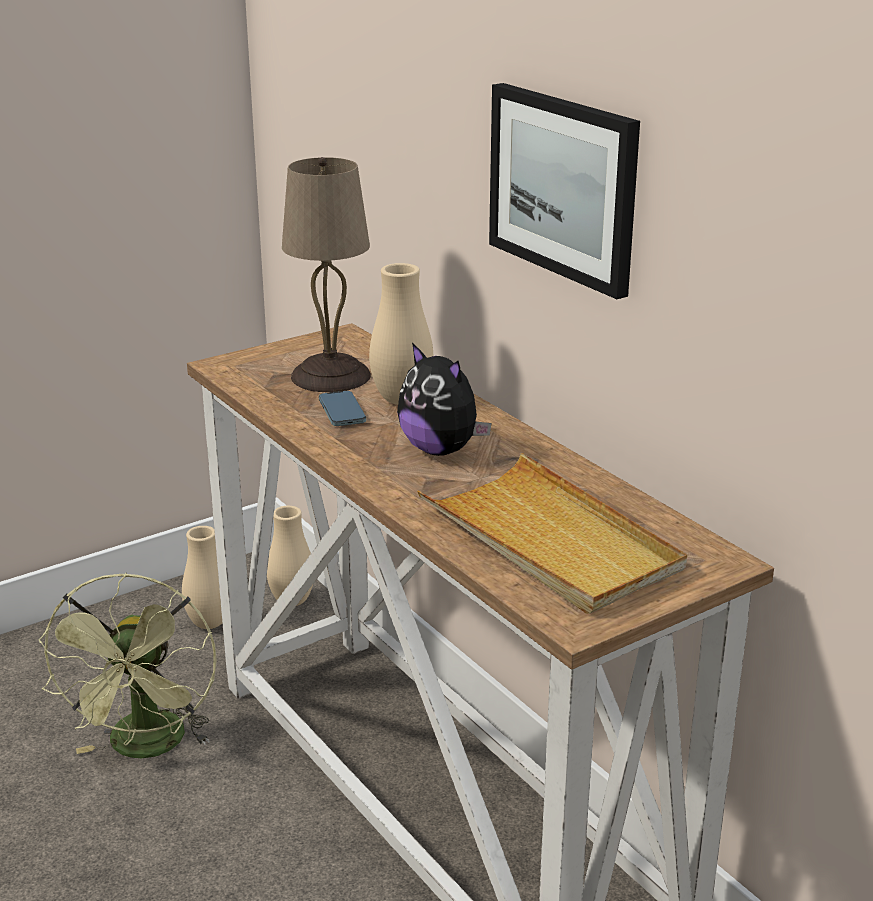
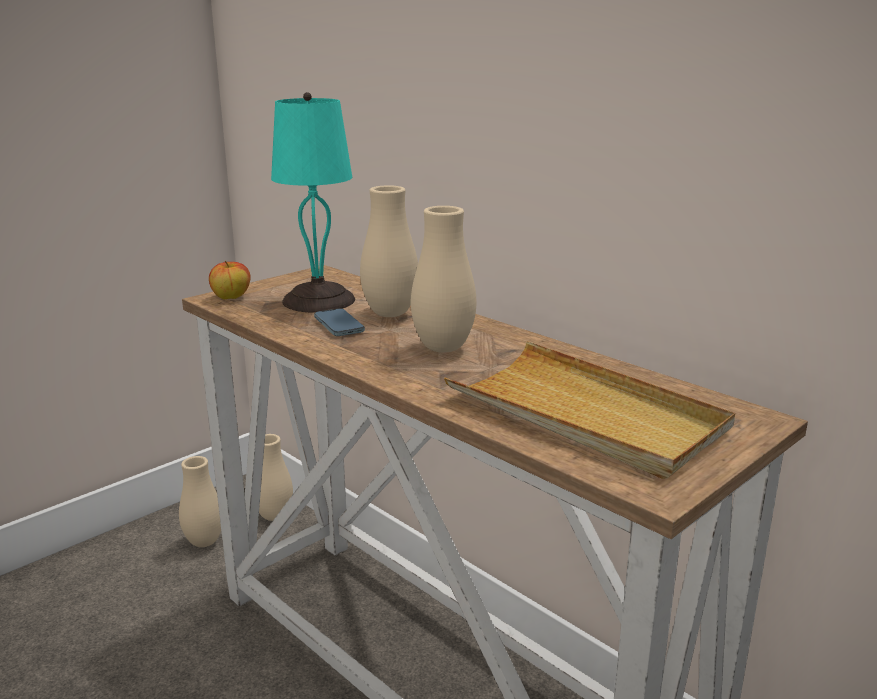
camera: 10 degrees left, 5 degrees down
green fan [39,573,217,758] -> none
beige table lamp [282,157,371,392] -> turquoise table lamp [271,92,355,312]
plush toy [397,343,492,456] -> beige vase [411,206,477,353]
picture [489,83,640,299] -> none
none -> apple [209,261,251,299]

